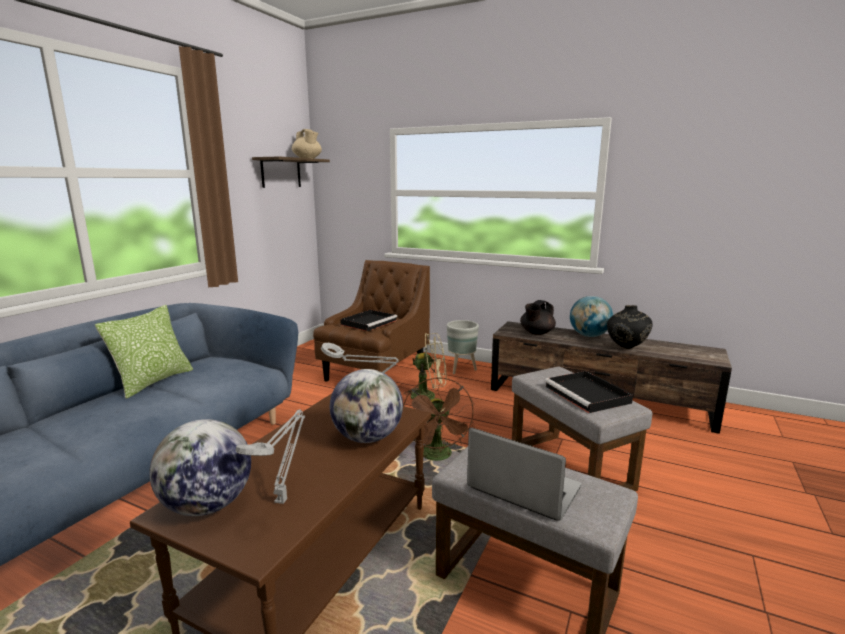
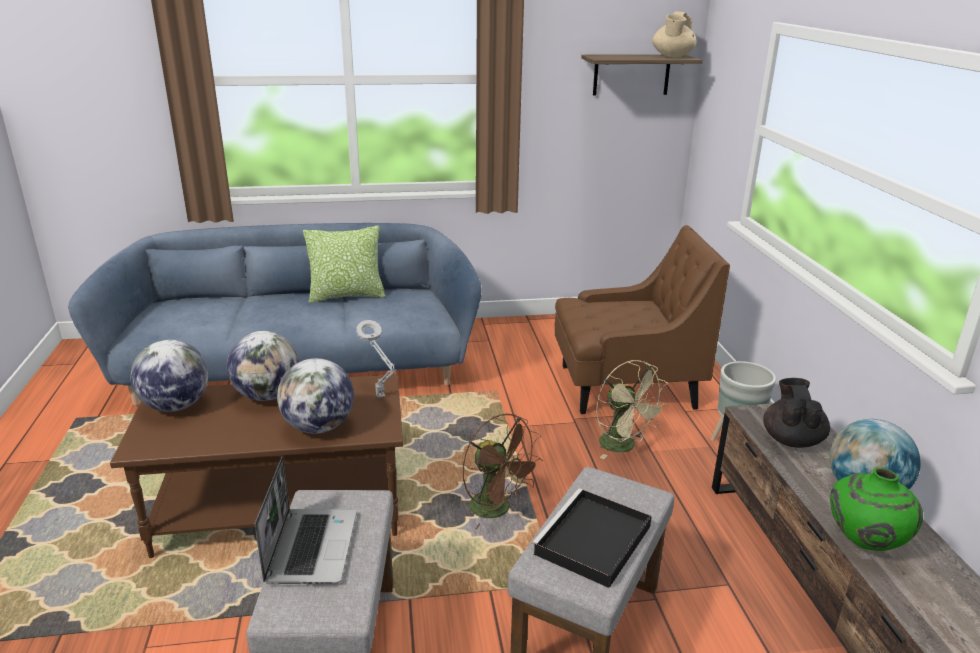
camera: 55 degrees right, 10 degrees up
grey table lamp [236,410,305,504] -> none
black tray [340,310,397,331] -> none
brown fan [403,377,475,462] -> brown fan turned 90 degrees counterclockwise [463,414,543,530]
black teapot [520,300,556,335] -> black teapot turned 90 degrees clockwise [763,378,830,448]
black vase [607,305,653,349] -> green vase [830,468,923,551]
none -> globe [227,331,299,401]

